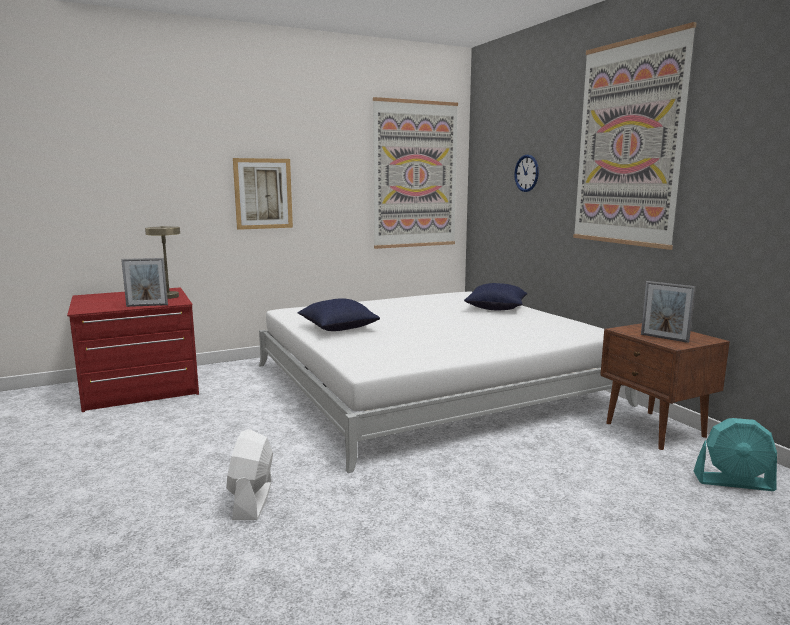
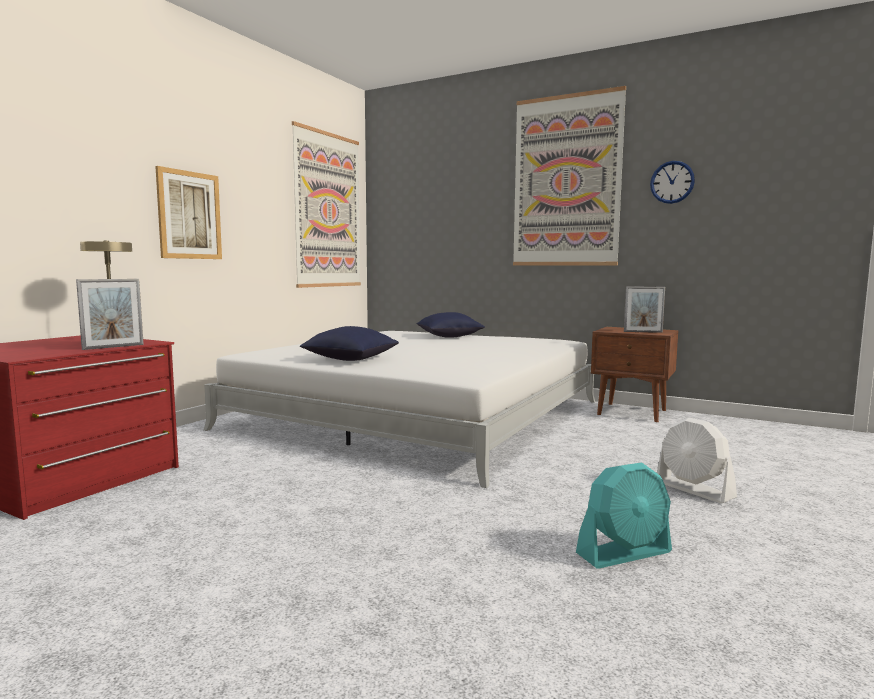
camera: 35 degrees left, 5 degrees down
white fan [226,429,273,520] -> white fan moved to [657,417,737,503]
wall clock [514,155,539,192] -> wall clock moved to [650,161,695,204]
turquoise fan [694,418,777,491] -> turquoise fan moved to [576,462,672,569]

